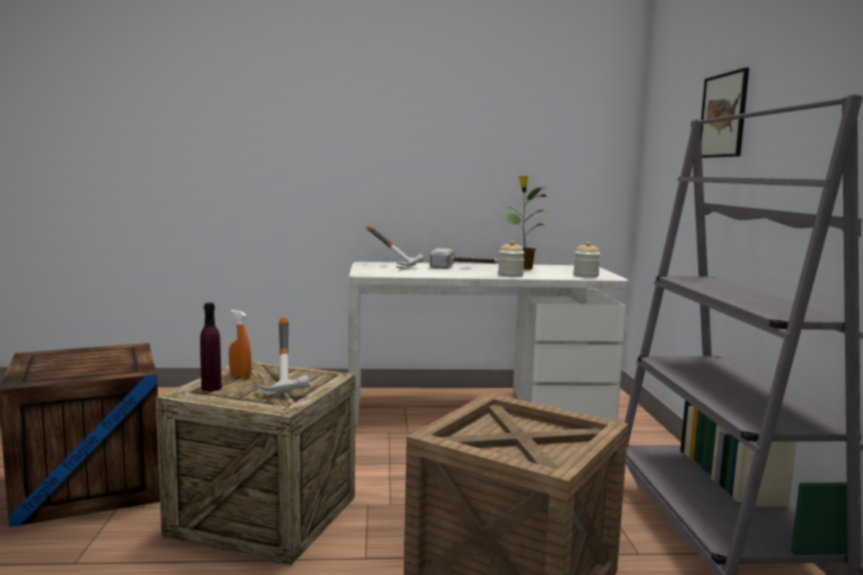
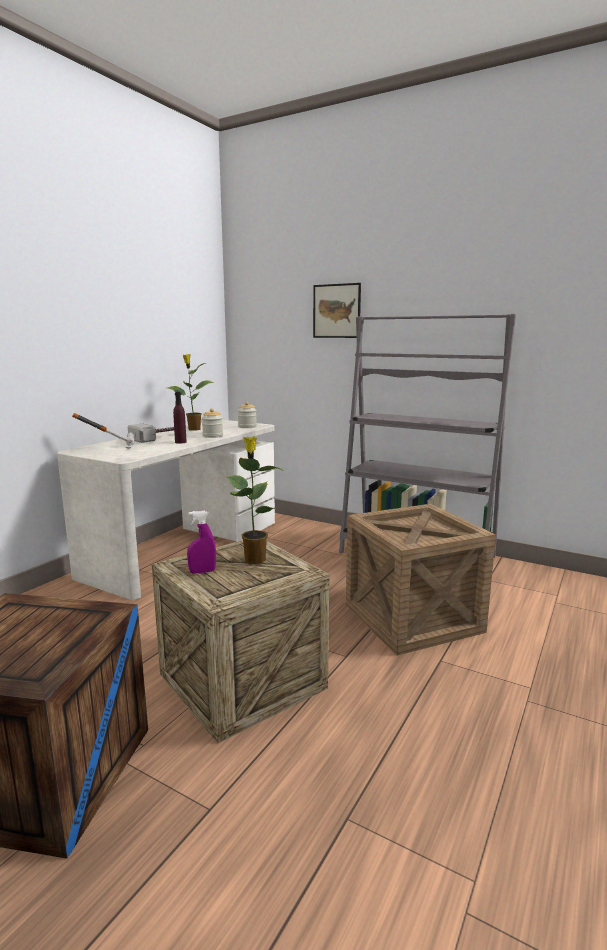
camera: 55 degrees left, 5 degrees up
purple bottle [200,303,222,391] -> purple bottle moved to [173,392,187,444]
orange spray bottle [229,310,251,379] -> purple spray bottle [187,511,216,574]
hammer [255,317,310,395] -> potted plant [227,437,284,564]

